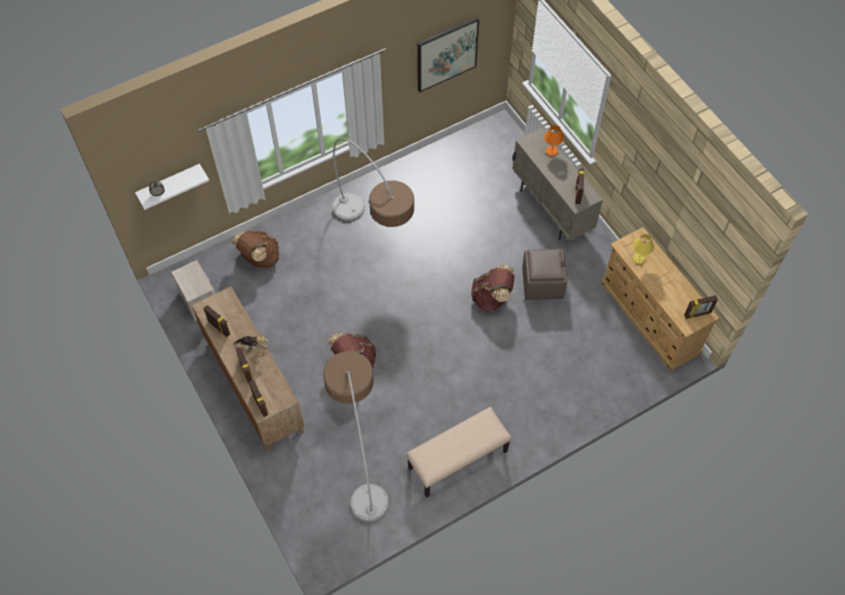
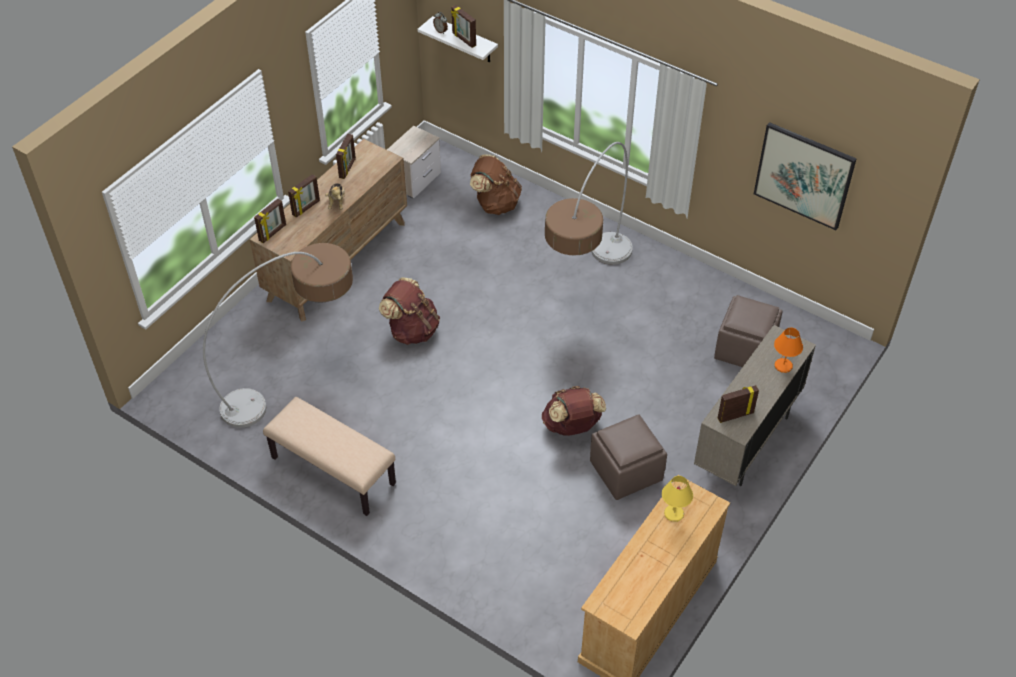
camera: 65 degrees right, 10 degrees down
picture frame [684,295,718,319] -> picture frame moved to [451,5,476,48]
none -> brown ottoman [714,295,783,367]

